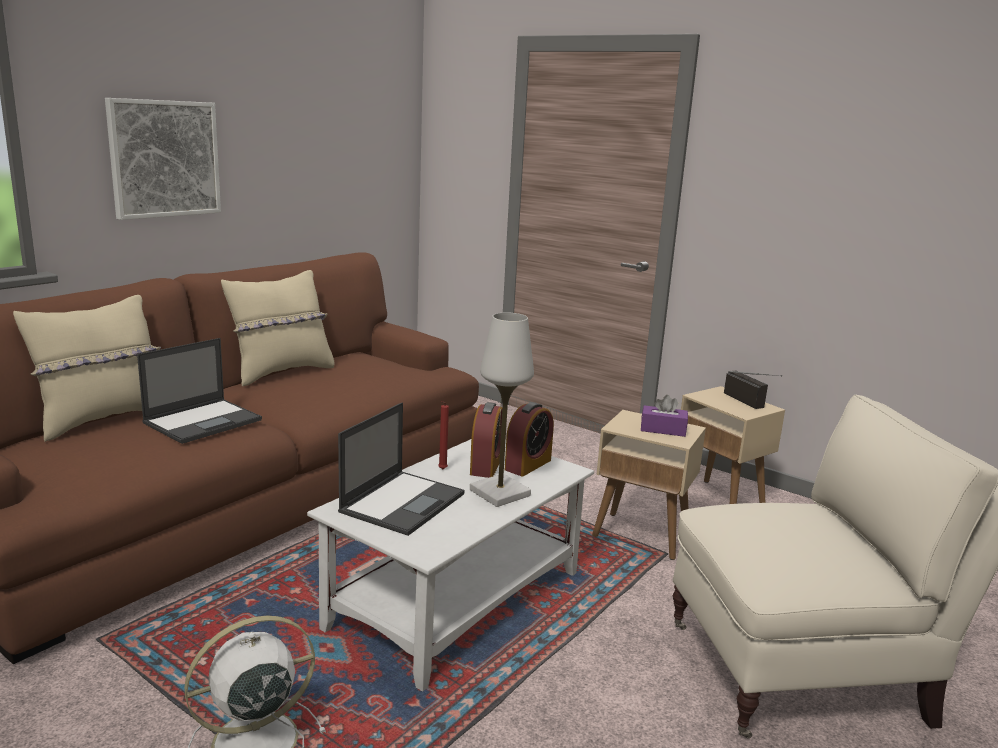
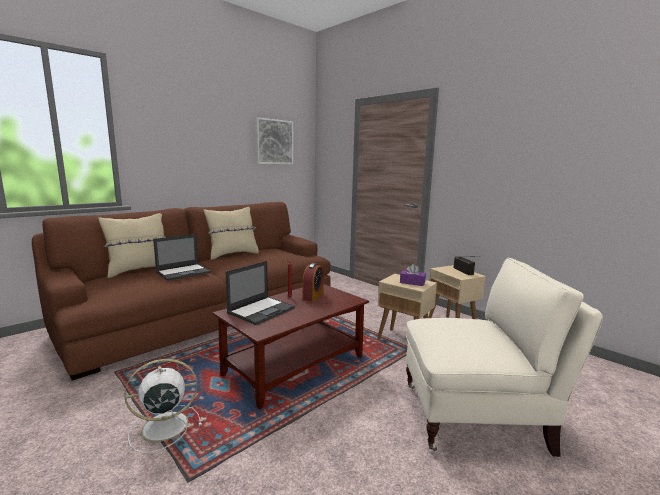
camera: 10 degrees right, 5 degrees down
picture [105,98,221,220] -> picture moved to [255,117,293,164]
white coffee table [307,439,594,691] -> brown coffee table [212,284,369,409]
white table lamp [470,313,534,507] -> none
alarm clock [505,402,554,476] -> none

